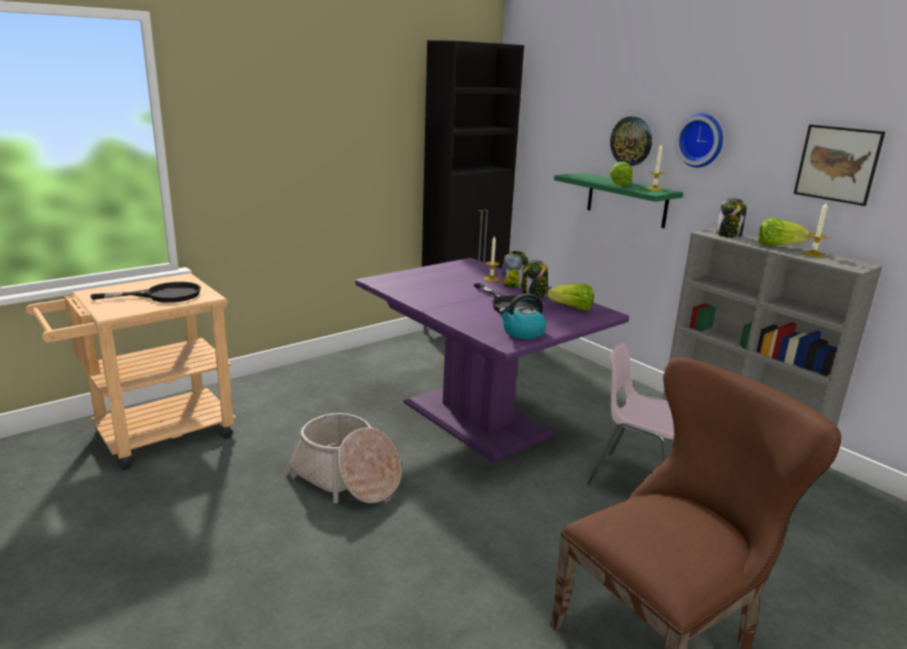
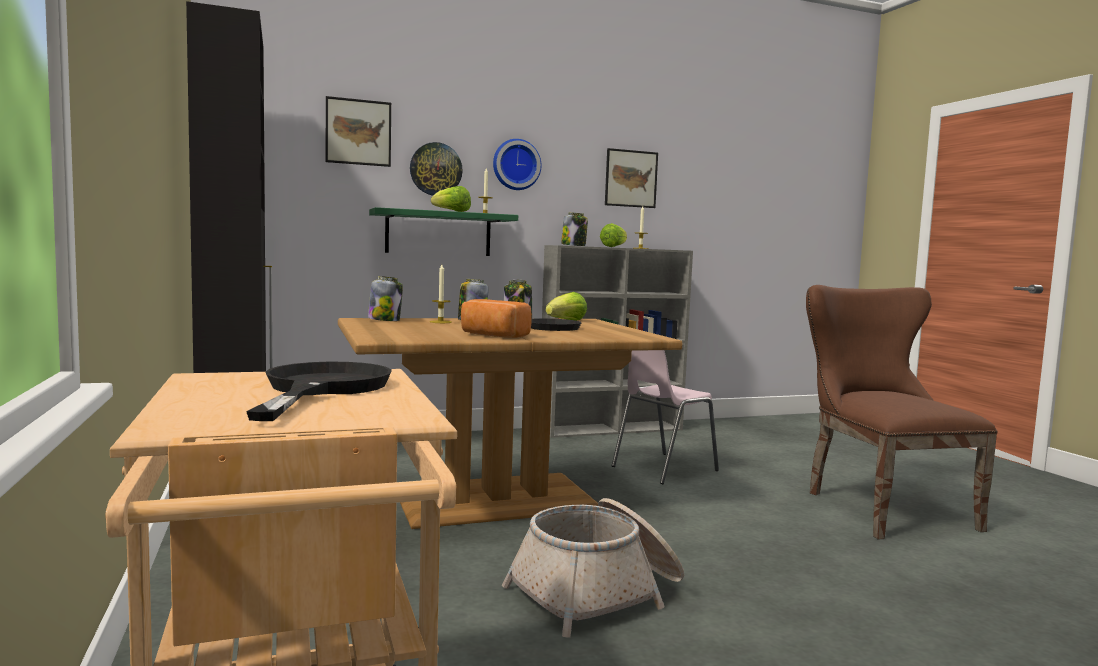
camera: 70 degrees left, 15 degrees down
purple dining table [355,258,629,463] -> brown dining table [338,318,682,529]
kettle [498,293,546,339] -> none
none -> picture [326,96,391,167]
none -> jar [368,276,403,321]
none -> bread [461,299,532,338]

